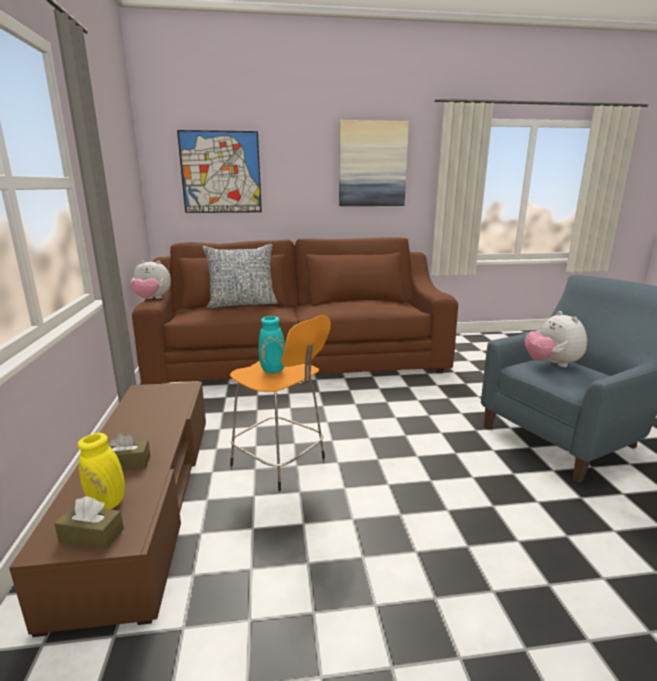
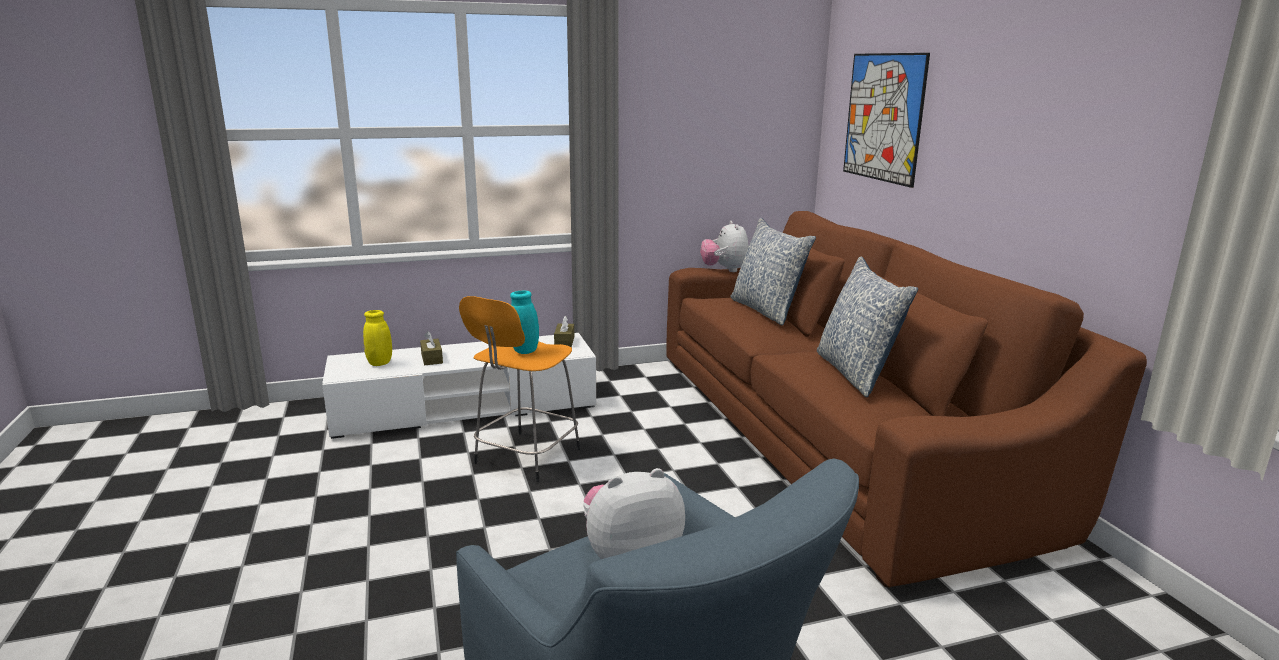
camera: 80 degrees right, 0 degrees up
brown tv stand [9,382,206,637] -> white tv stand [322,333,596,439]
brown tissue box [54,497,124,550] -> brown tissue box moved to [554,316,574,347]
picture [339,120,409,206] -> none
none -> pillow [817,257,918,397]

